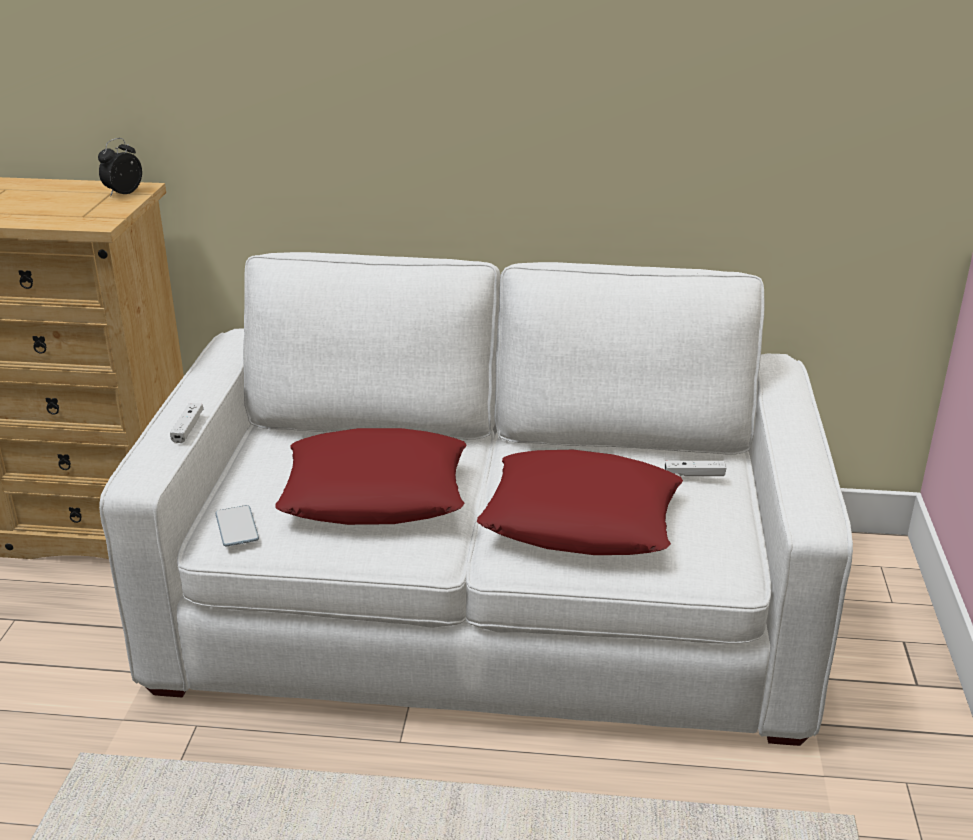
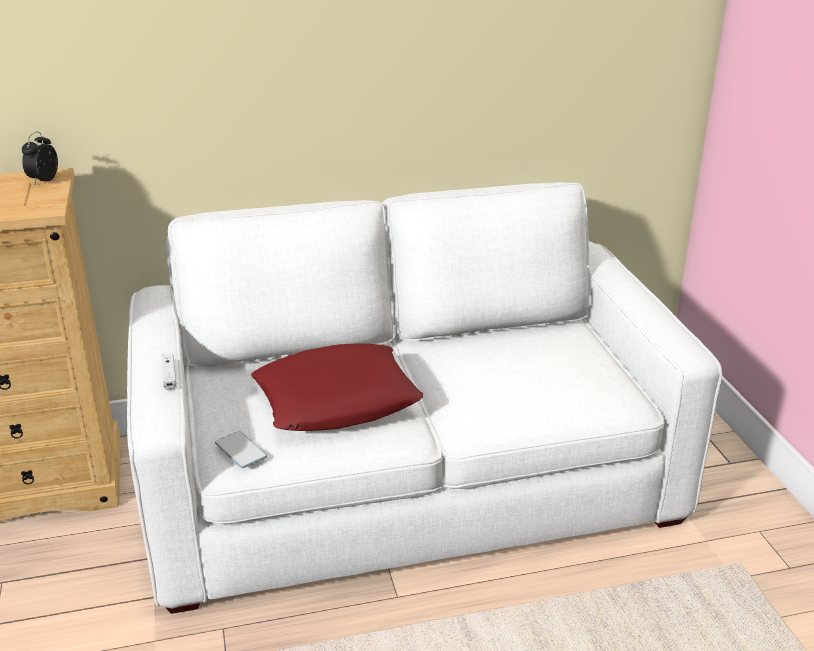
camera: 20 degrees left, 0 degrees up
red pillow [477,450,683,555] -> none
white game controller [665,461,726,476] -> none

